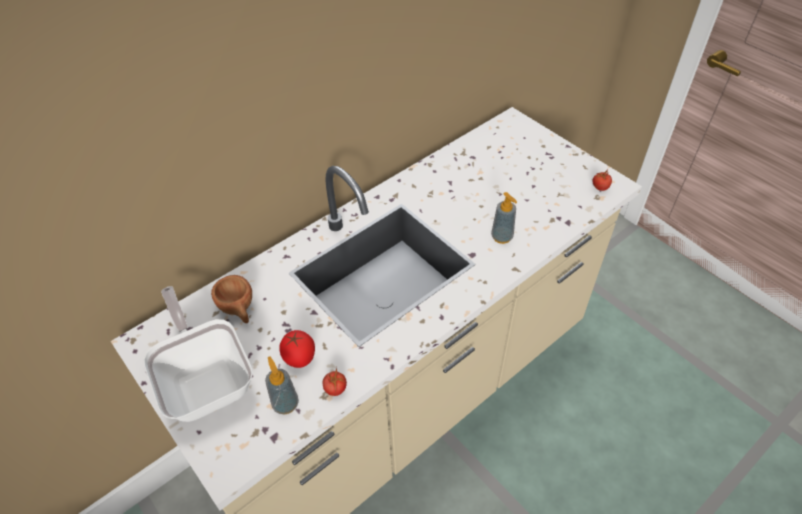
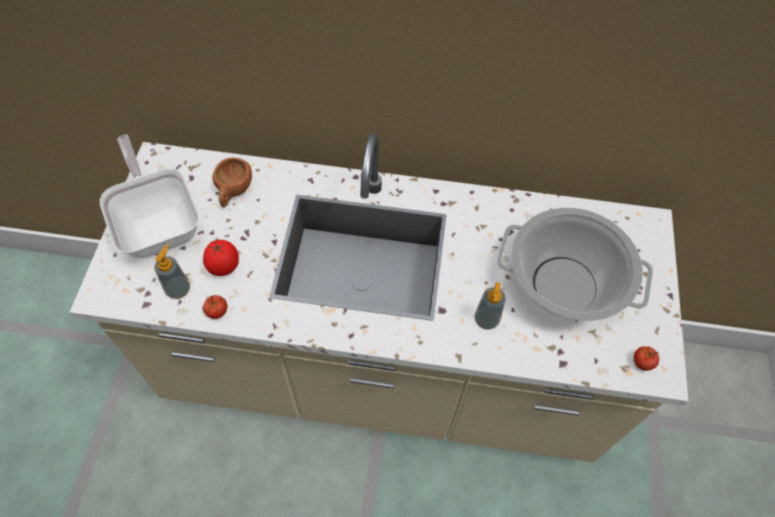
camera: 45 degrees right, 10 degrees up
frying pan [144,286,253,422] -> frying pan turned 45 degrees counterclockwise [100,135,199,258]
none -> cooking pot [497,207,653,321]

